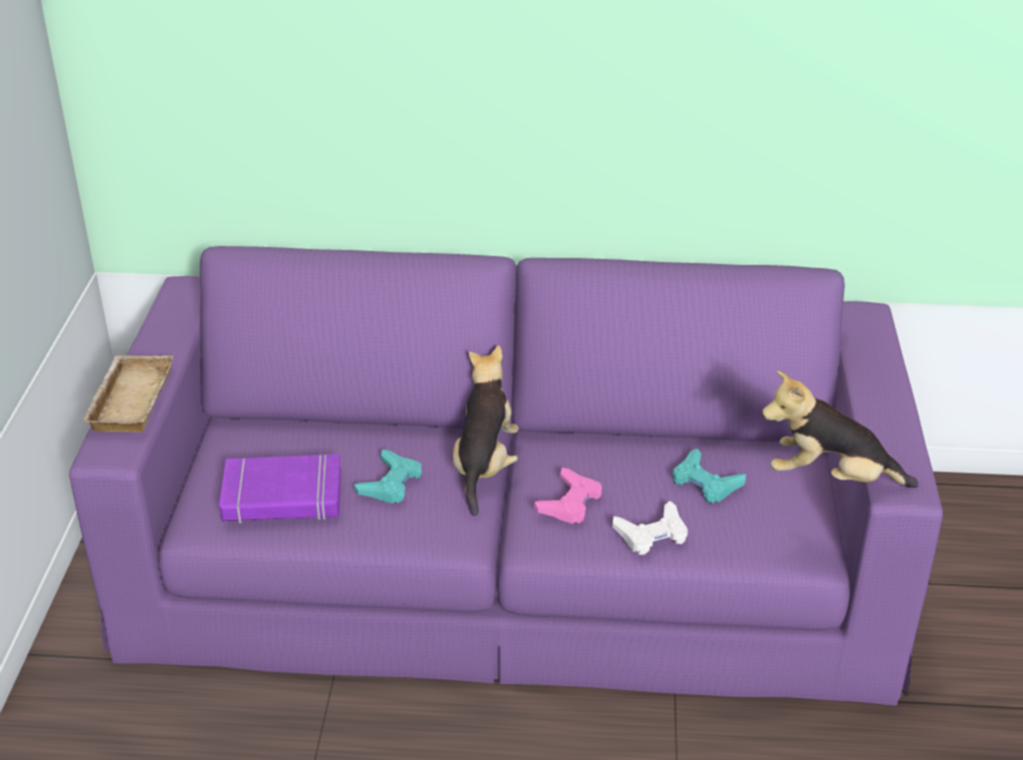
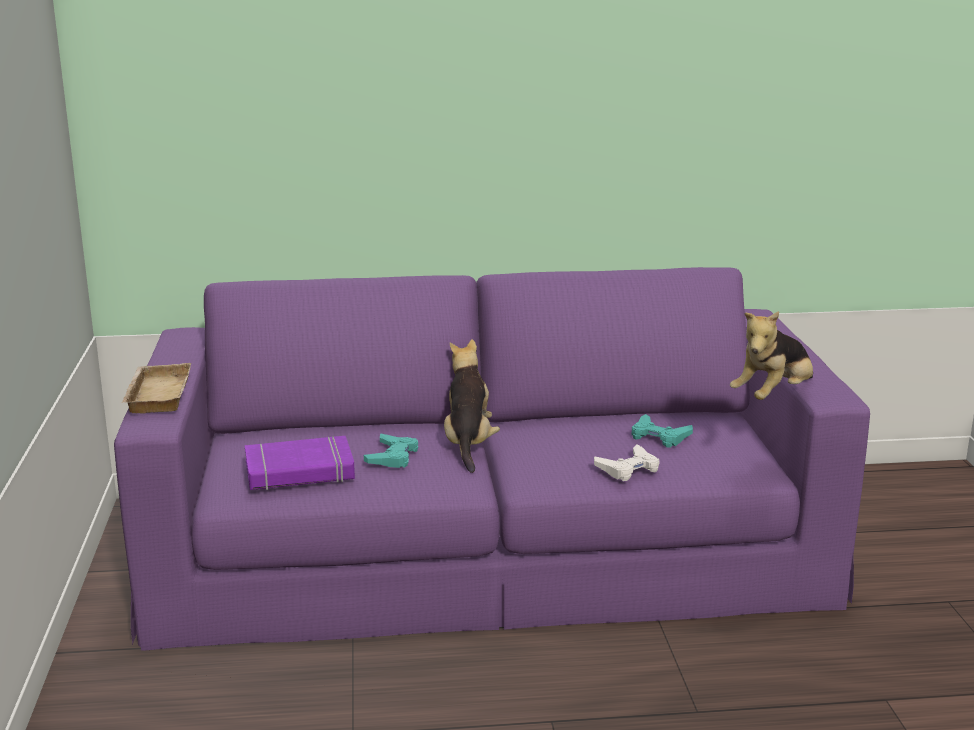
camera: 10 degrees left, 15 degrees down
pink game controller [534,467,602,524] -> none
plush toy [762,371,919,488] -> plush toy turned 45 degrees counterclockwise [730,311,813,400]

